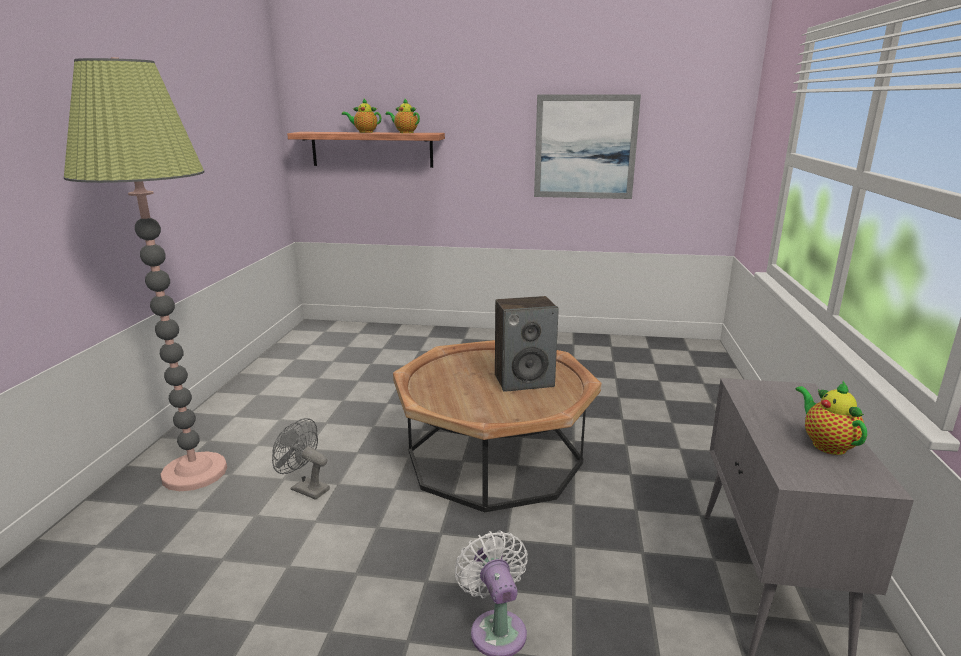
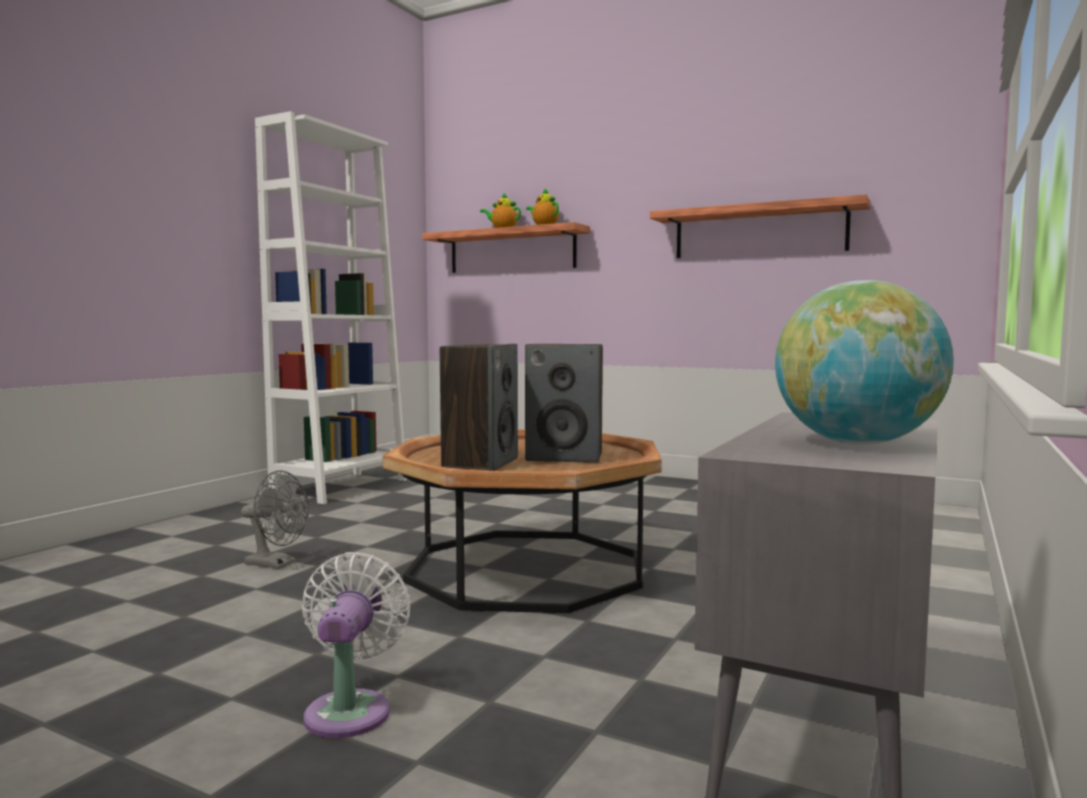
camera: 20 degrees right, 15 degrees down
floor lamp [64,57,227,491] -> none
grey fan [272,418,330,500] -> grey fan turned 150 degrees clockwise [241,470,309,569]
picture [534,94,641,199] -> shelf [650,194,871,258]
teapot [795,381,867,455] -> globe [775,280,954,445]
none -> white bookcase [255,111,407,504]
none -> speaker [440,344,518,471]

